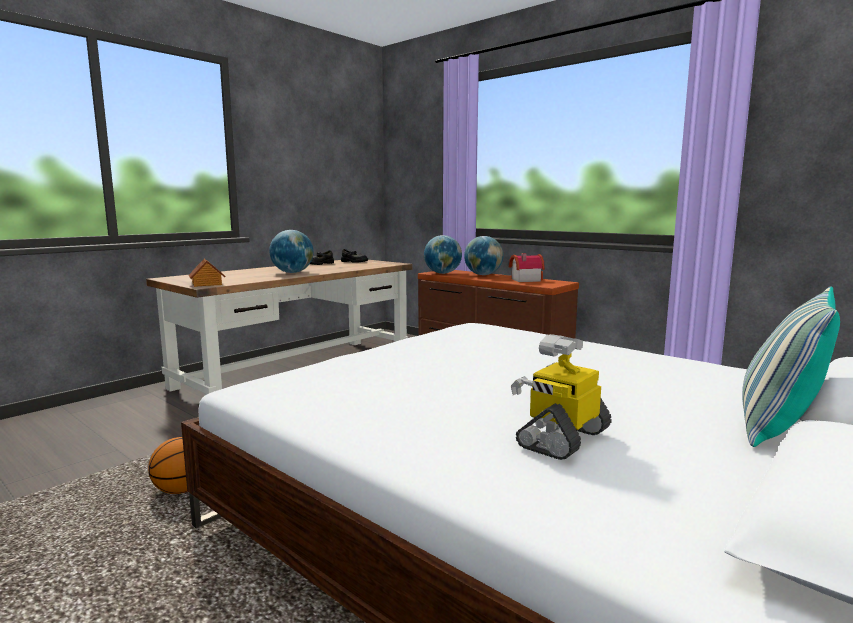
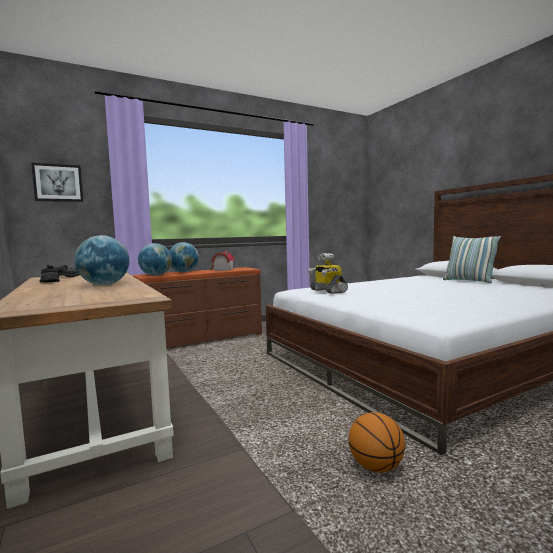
camera: 70 degrees left, 5 degrees down
toy house [189,258,225,287] -> none
toy robot [511,334,612,460] -> toy robot moved to [308,253,348,294]
none -> picture [31,163,83,202]

